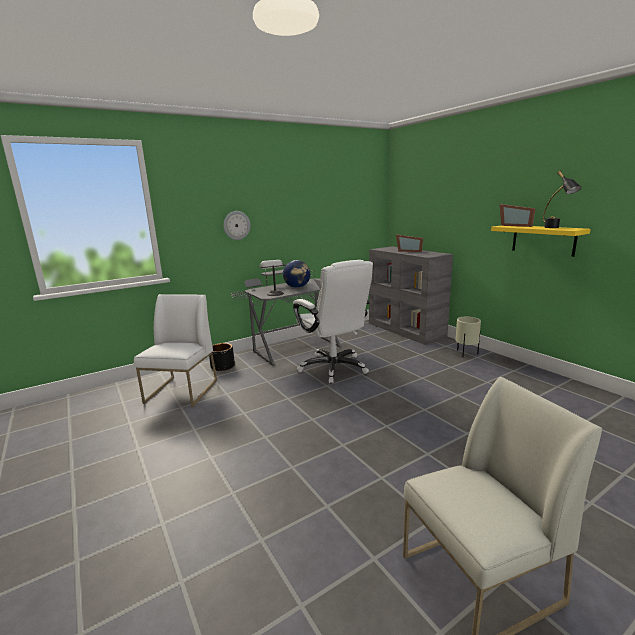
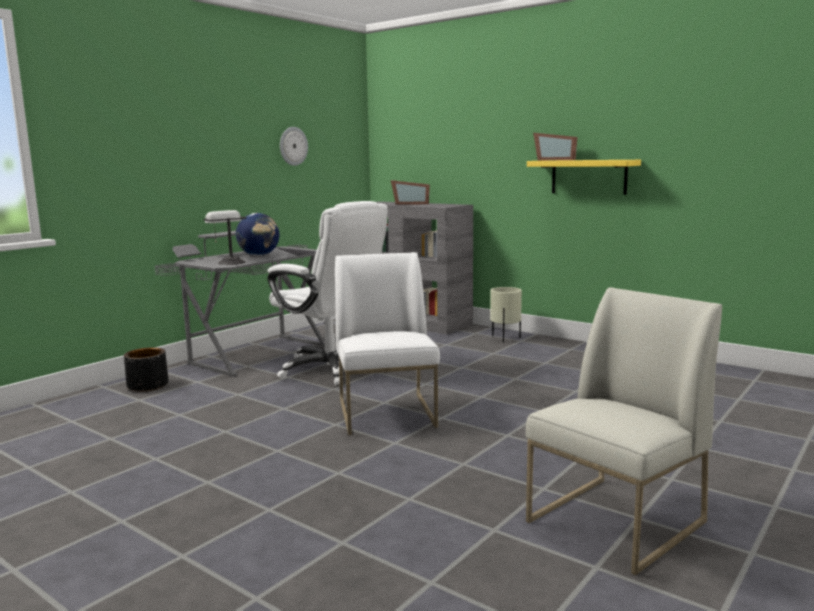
camera: 20 degrees left, 5 degrees down
white chair [134,294,217,407] -> white chair moved to [335,252,440,435]
wall clock [223,211,251,240] -> wall clock moved to [280,127,308,166]
black table lamp [543,171,582,228] -> none

